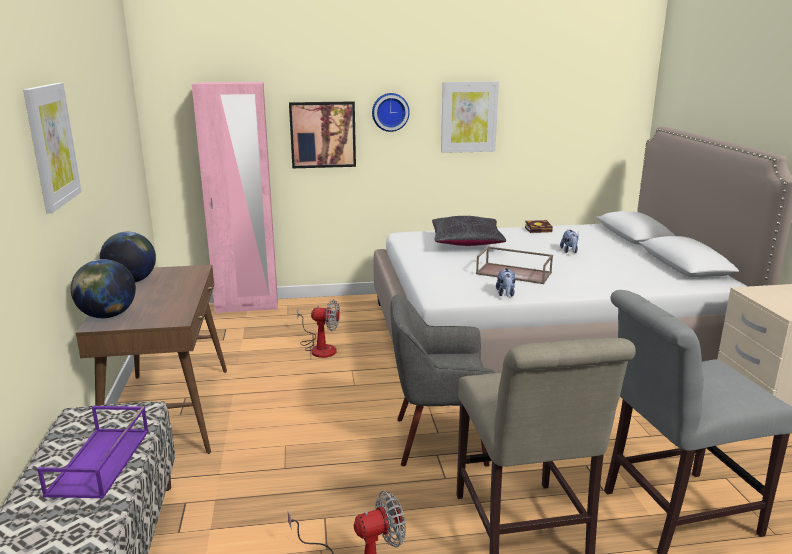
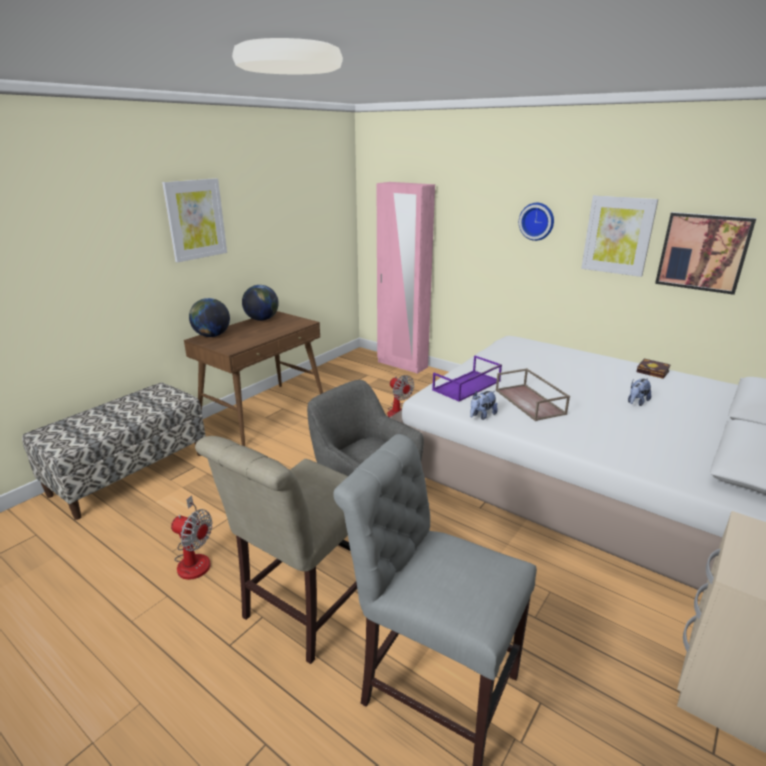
camera: 45 degrees right, 5 degrees up
purple tray [37,406,149,499] -> purple tray moved to [432,356,502,402]
picture [289,101,356,168] -> picture moved to [655,212,756,295]
black pillow [432,216,506,246] -> none

